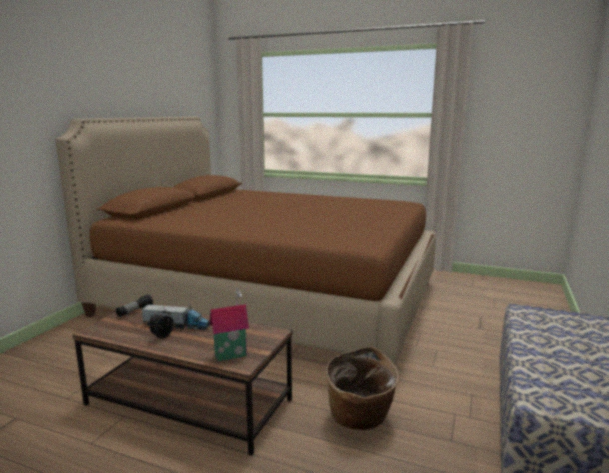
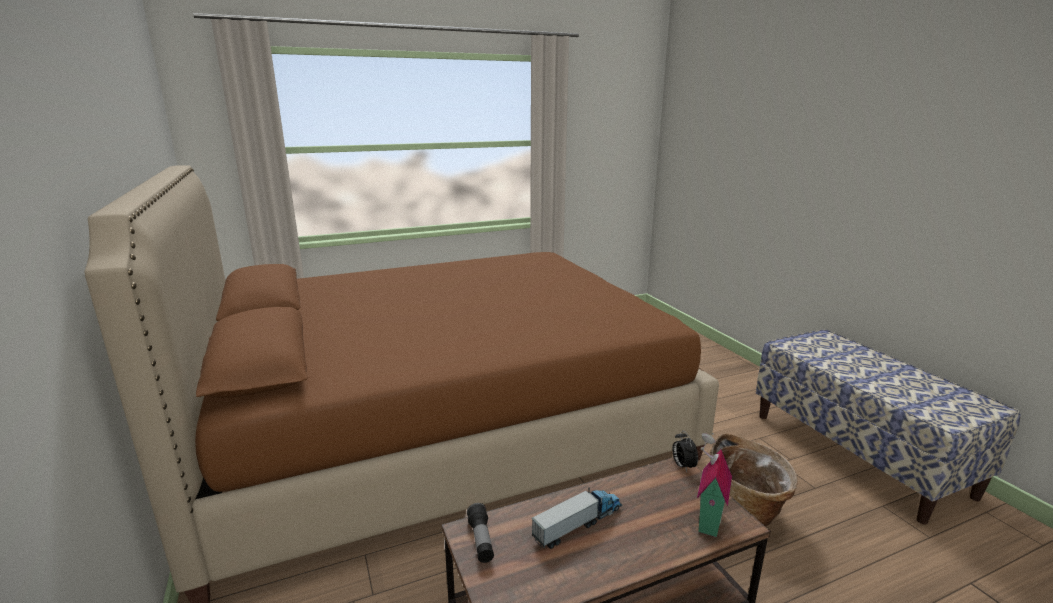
camera: 45 degrees left, 5 degrees up
alarm clock [150,307,174,340] -> alarm clock moved to [672,430,698,472]

